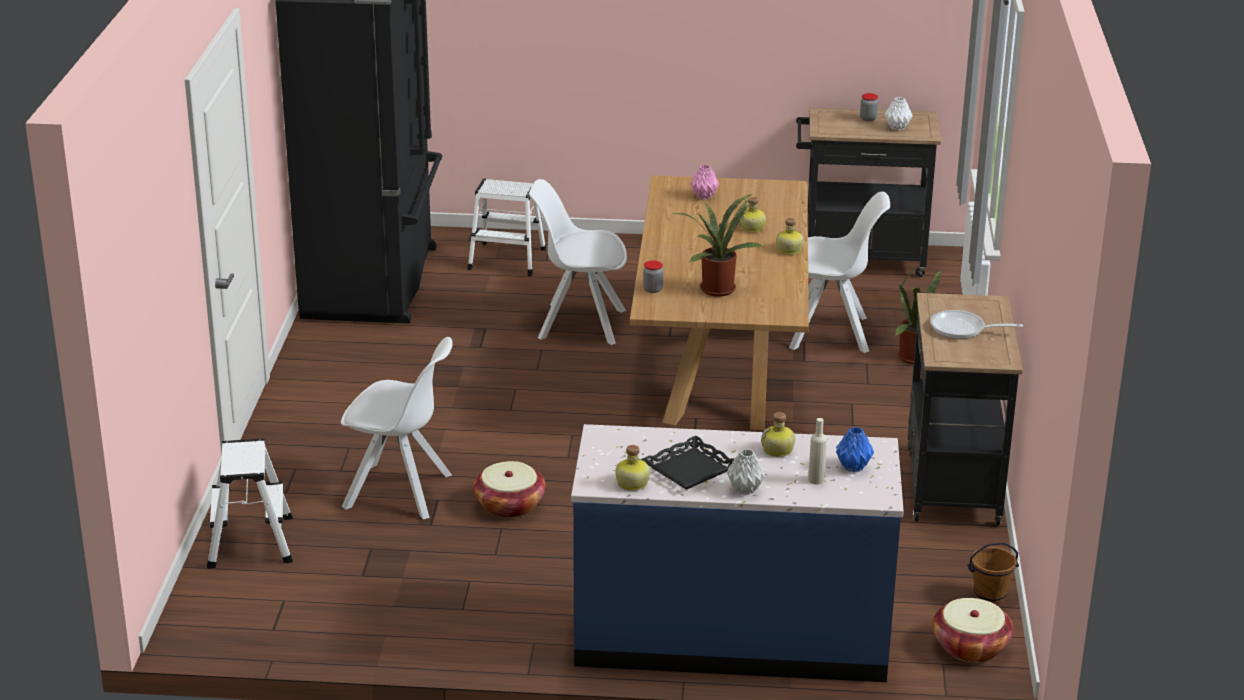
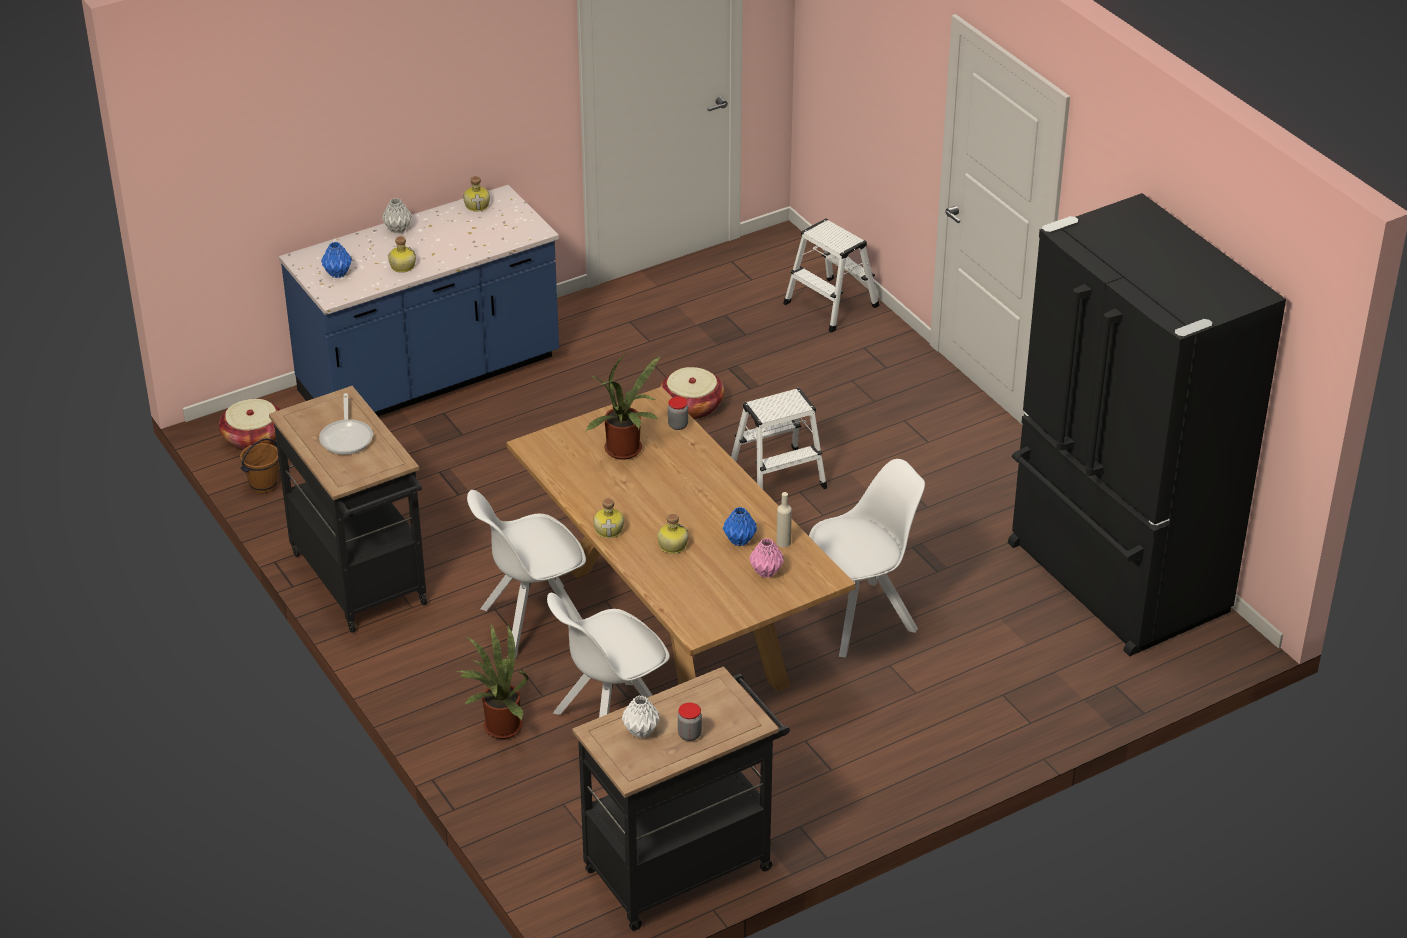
camera: 145 degrees right, 10 degrees up
white chair [341,337,453,519] -> white chair moved to [467,490,586,659]
white step ladder [467,178,546,276] -> white step ladder moved to [731,388,827,489]
black tray [642,436,734,490] -> none
beige bottle [808,418,827,484] -> beige bottle moved to [776,492,792,548]
frying pan [930,310,1023,339] -> frying pan turned 105 degrees clockwise [319,393,373,455]
none -> blue vase [723,507,757,546]

